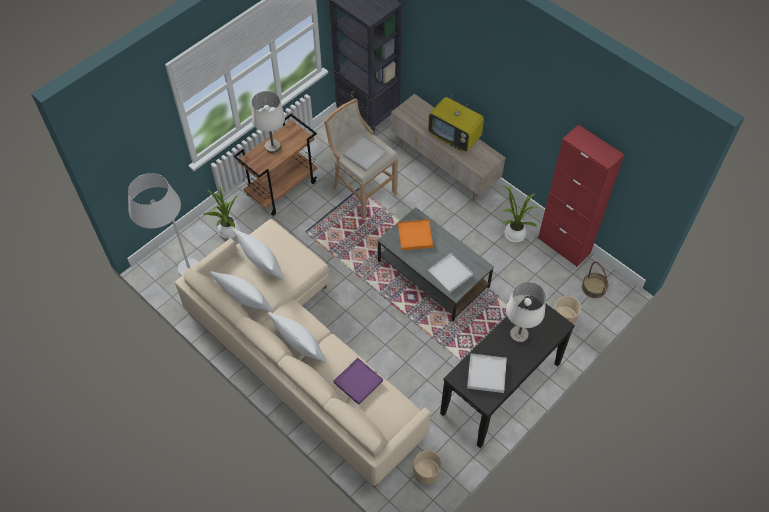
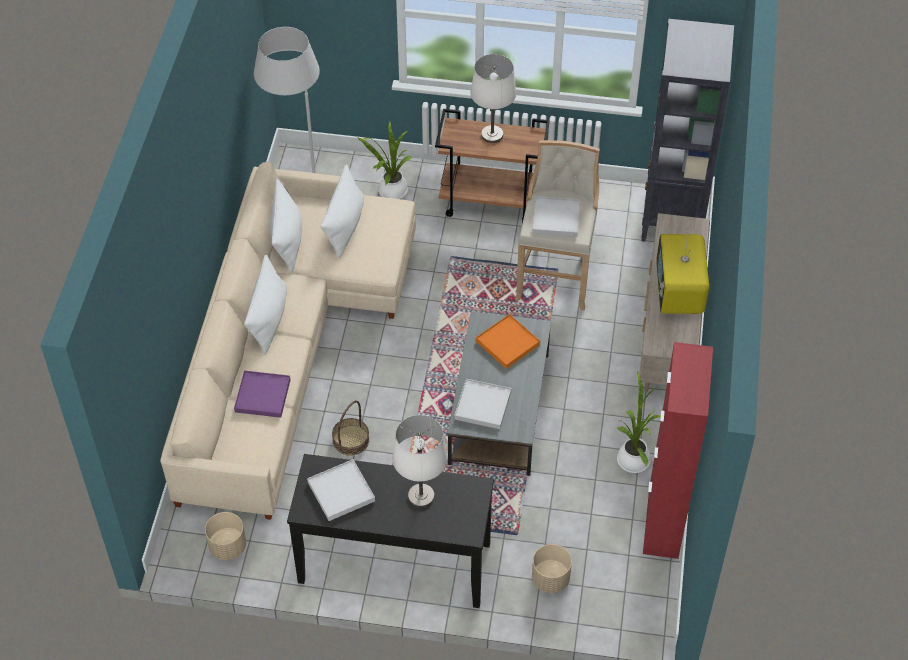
camera: 55 degrees right, 5 degrees down
basket [582,262,609,298] -> basket moved to [332,400,369,455]

